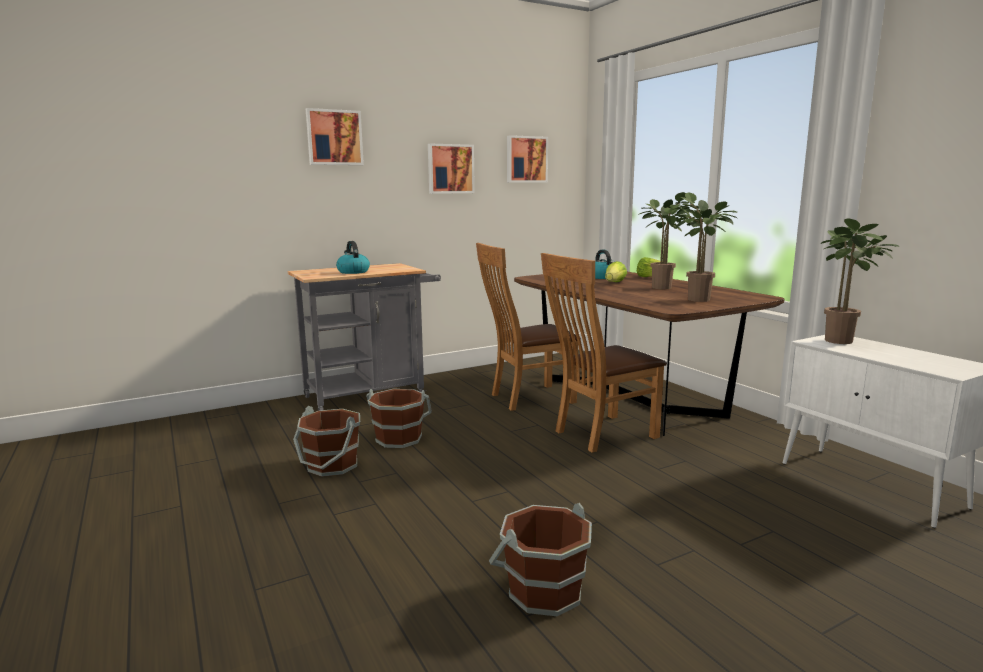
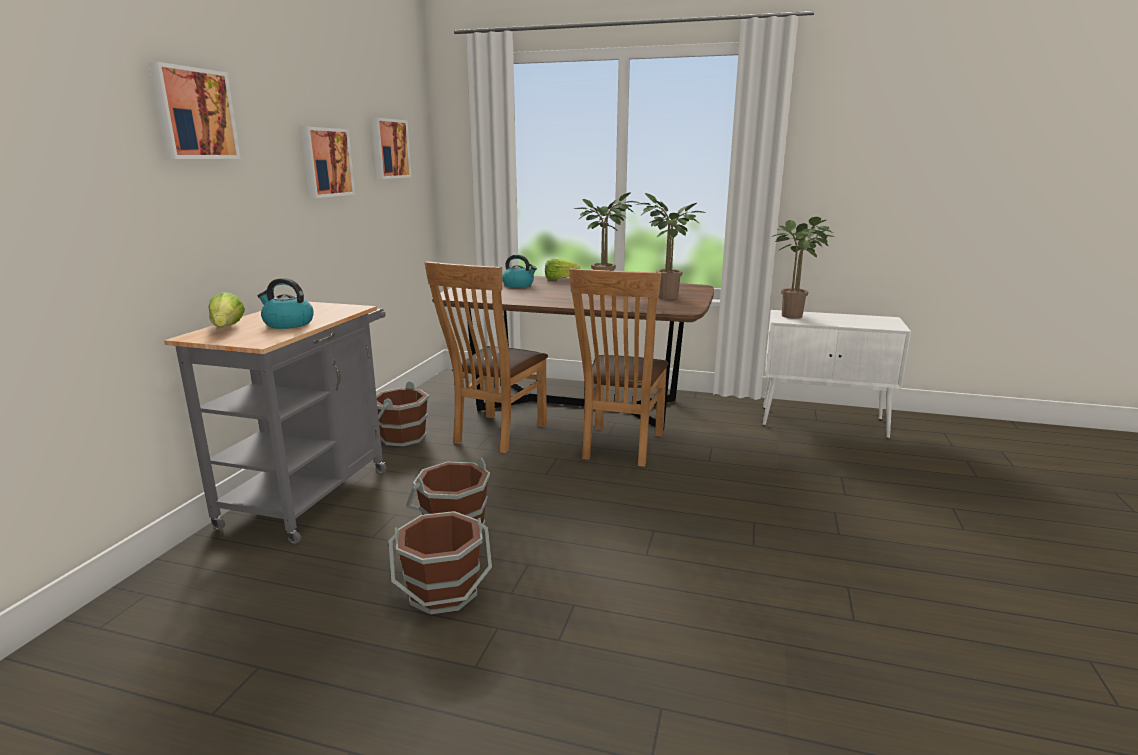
camera: 45 degrees left, 5 degrees up
brown bucket [489,503,592,616] -> brown bucket moved to [376,381,429,447]
lettuce [605,261,627,282] -> lettuce moved to [209,292,245,327]

